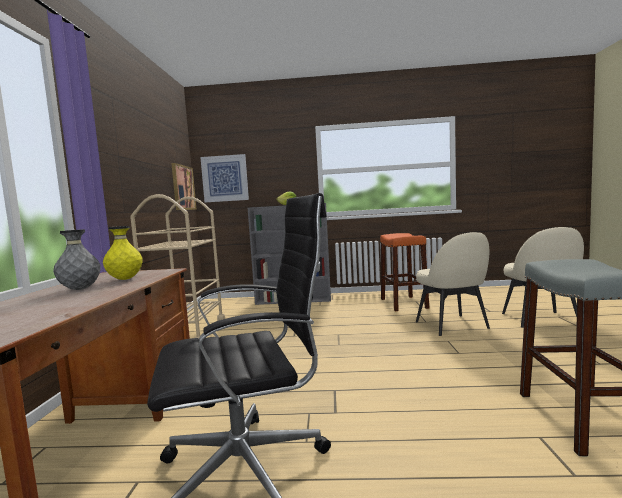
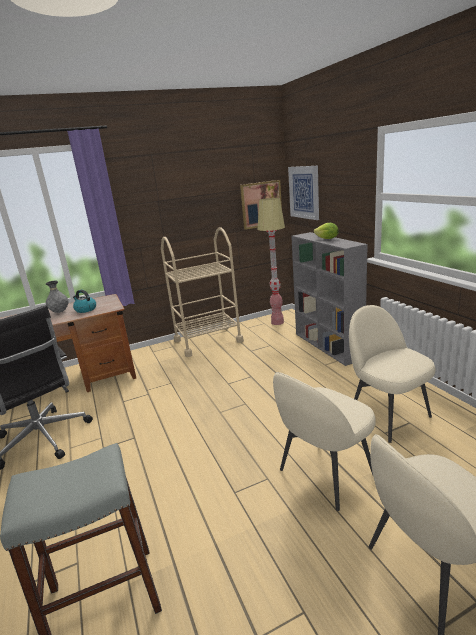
camera: 65 degrees right, 15 degrees up
yellow vase [103,226,142,280] -> kettle [73,290,96,313]
orange stool [380,233,430,311] -> beige chair [349,305,435,443]
none -> floor lamp [258,198,285,325]

